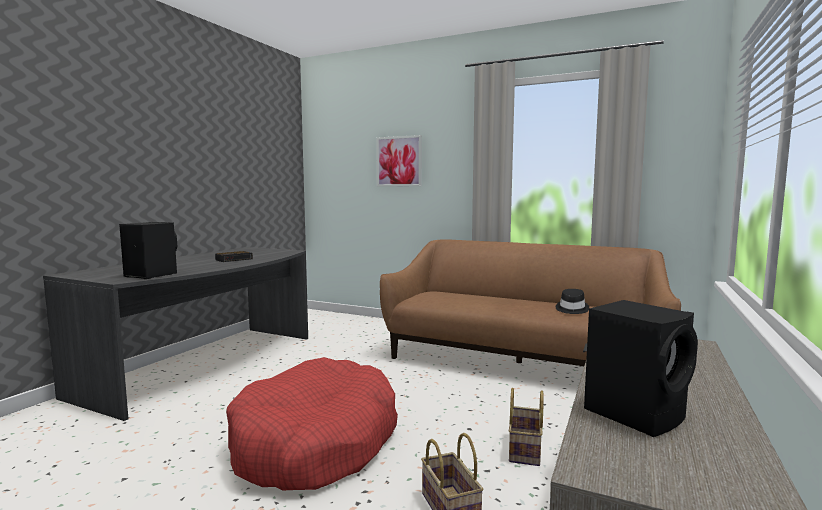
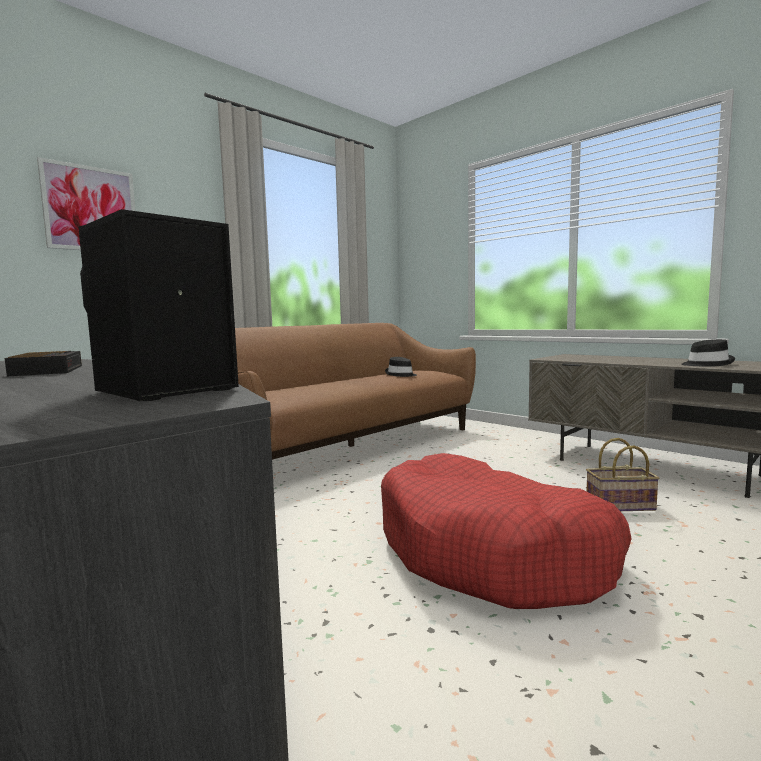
camera: 70 degrees left, 0 degrees up
basket [509,388,543,466] -> none
black speaker [584,300,698,437] -> black hat [681,339,735,367]

